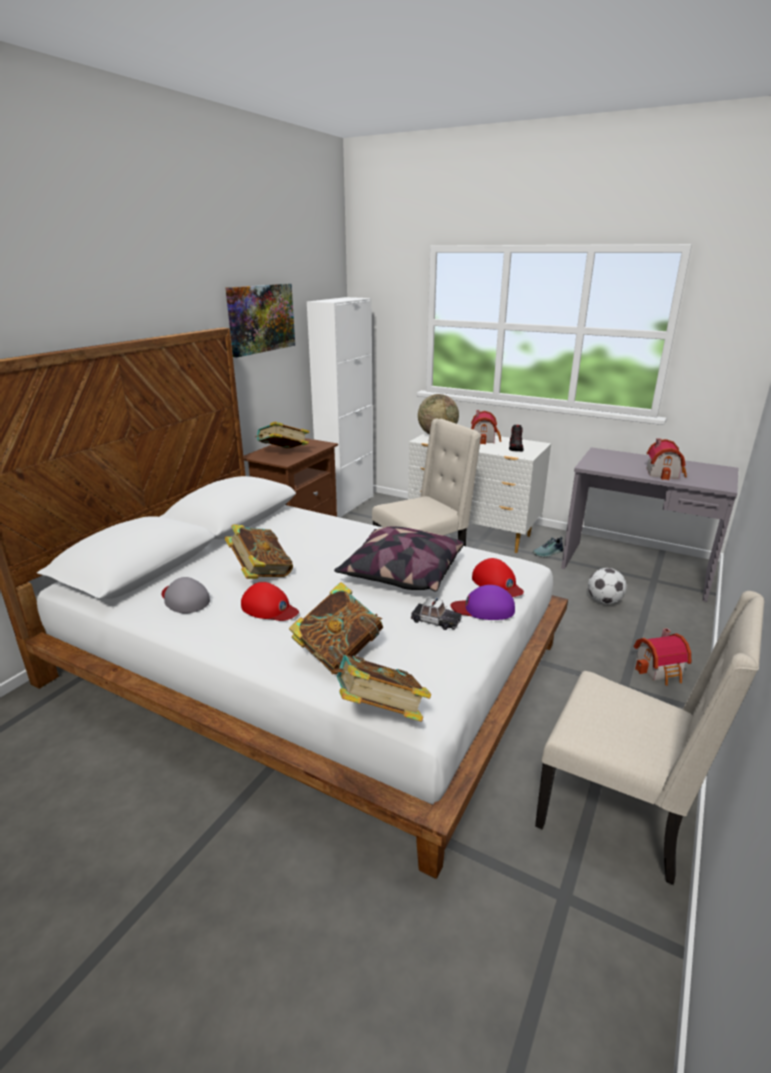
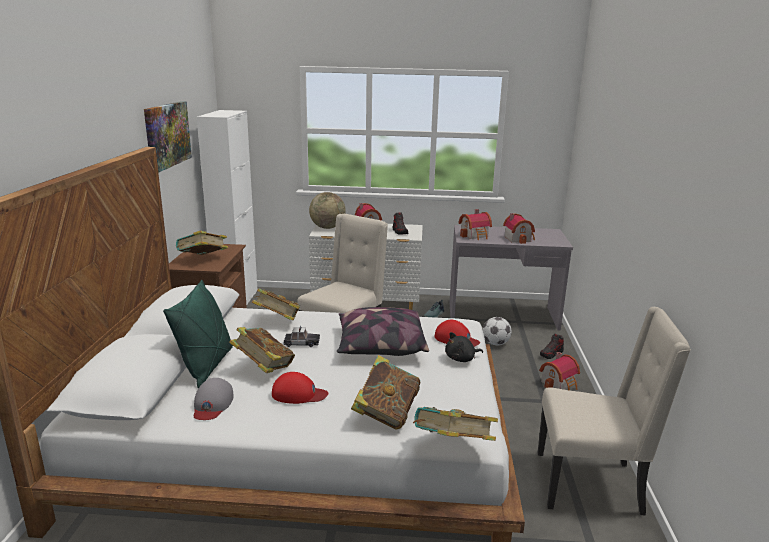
camera: 25 degrees left, 5 degrees down
grey cap [161,577,210,614] -> grey cap turned 105 degrees counterclockwise [194,378,234,420]
toy car [411,597,462,630] -> toy car moved to [284,326,320,347]
purple cap [451,585,515,620] -> black plush toy [445,332,483,362]
none -> green pillow [163,280,233,388]
none -> book [252,288,300,321]
none -> toy house [458,209,492,240]
none -> shoe [540,334,564,359]

